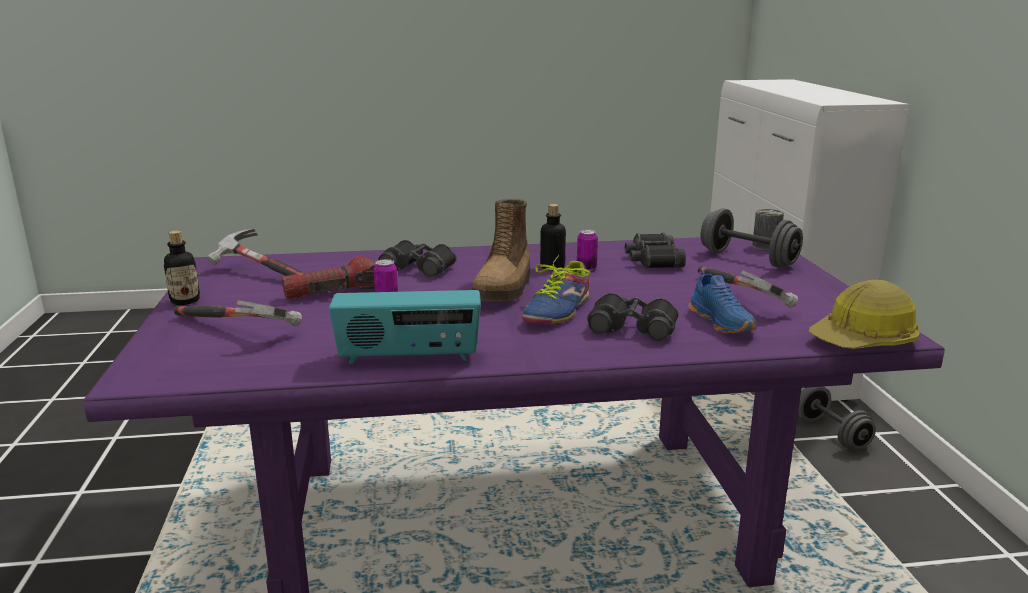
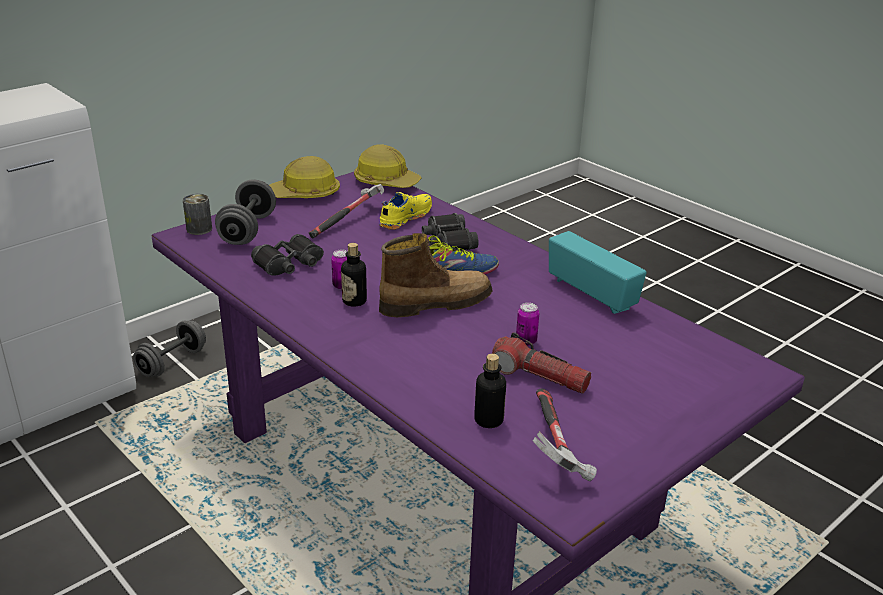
camera: 125 degrees left, 10 degrees up
bottle [164,231,200,305] -> bottle moved to [474,354,506,428]
hammer [174,300,302,326] -> none
black binoculars [378,240,457,277] -> none
blue shoe [689,269,756,333] -> yellow shoe [379,192,432,230]
none -> hard hat [269,156,340,198]

